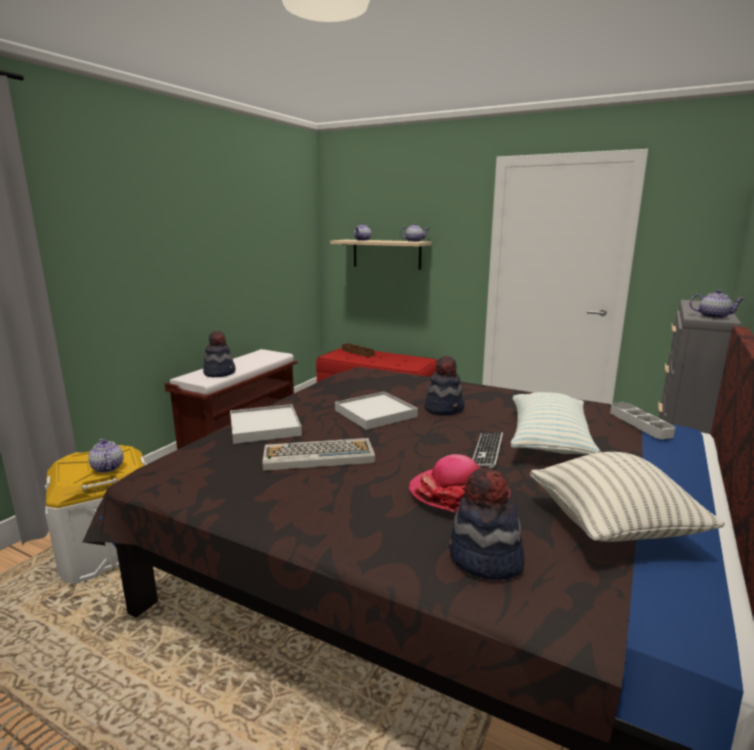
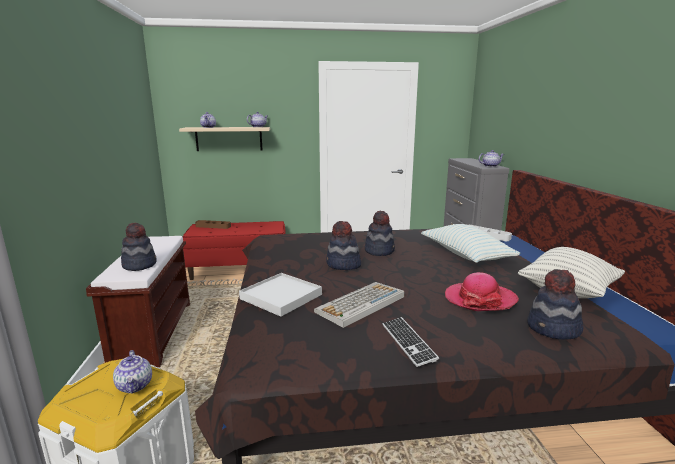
camera: 35 degrees left, 0 degrees up
teapot [88,439,124,473] -> teapot turned 135 degrees counterclockwise [113,350,152,393]
white tray [335,392,418,430] -> hat [326,221,361,270]
keyboard [472,432,503,468] -> keyboard moved to [382,317,439,367]

